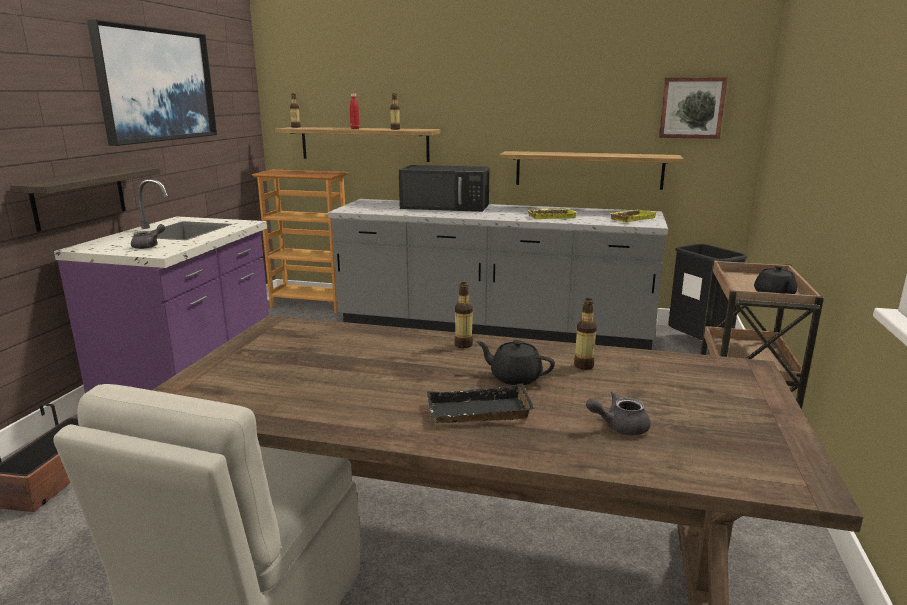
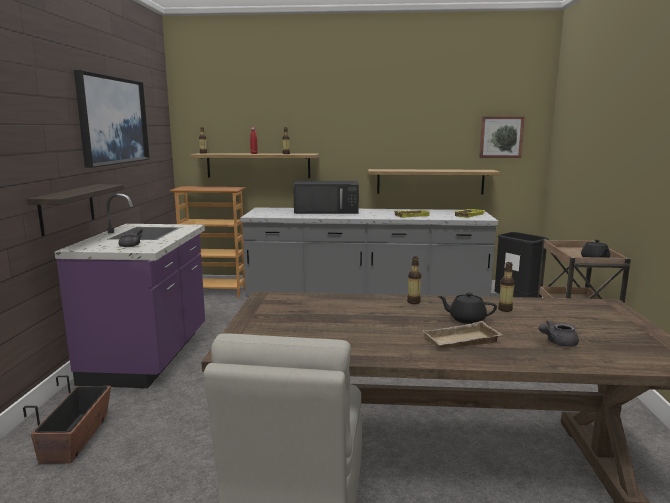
camera: 10 degrees left, 5 degrees down
black tray [427,383,535,423] -> beige tray [422,321,502,349]

